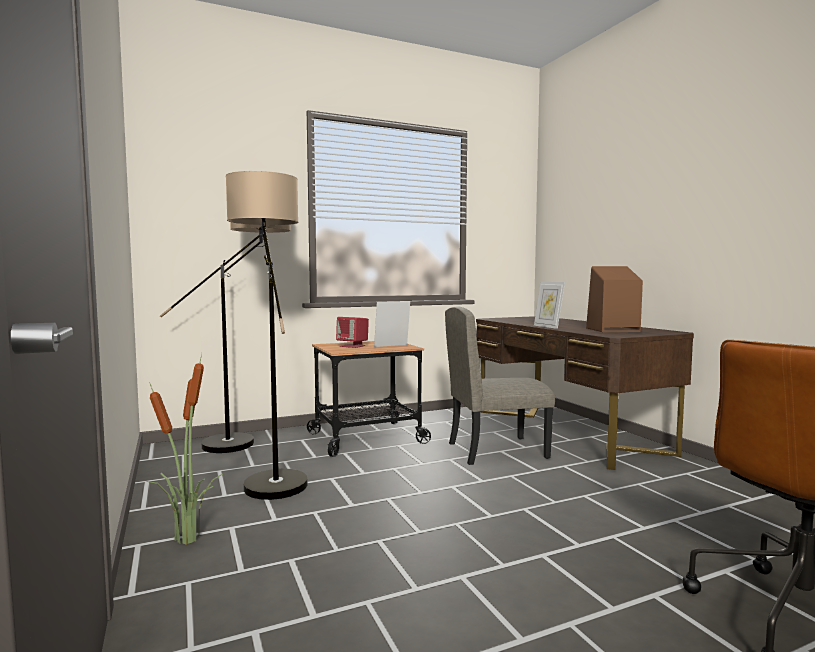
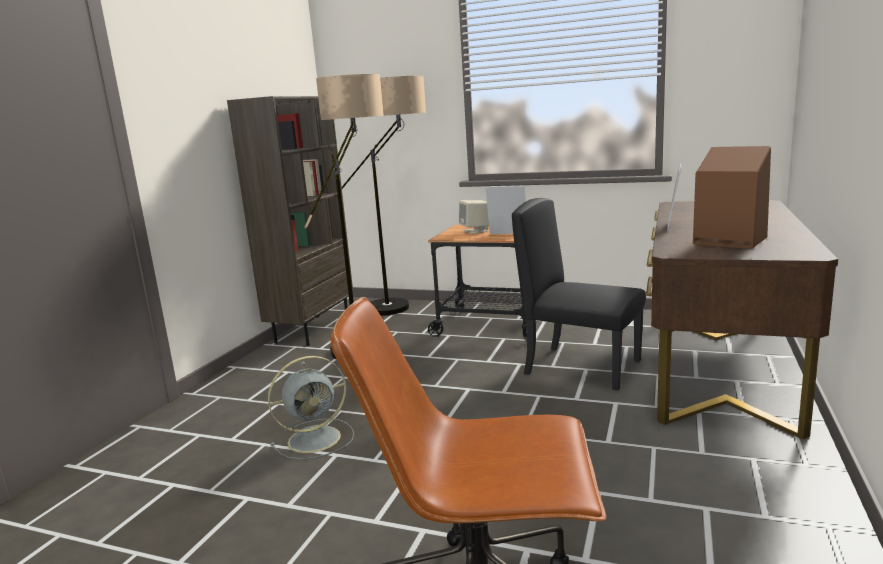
camera: 45 degrees right, 10 degrees up
potted plant [146,354,223,545] -> none
red speaker [336,317,369,348] -> beige speaker [459,200,489,234]
beige chair [445,307,555,465] -> black chair [512,198,646,391]
none -> brown bookcase [227,96,353,346]
none -> grey fan [268,356,354,460]

